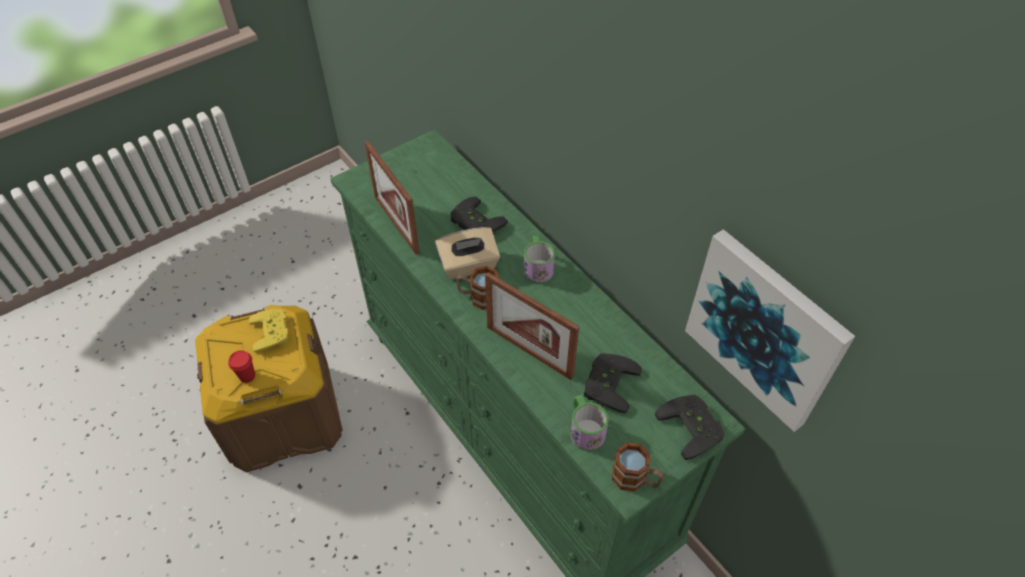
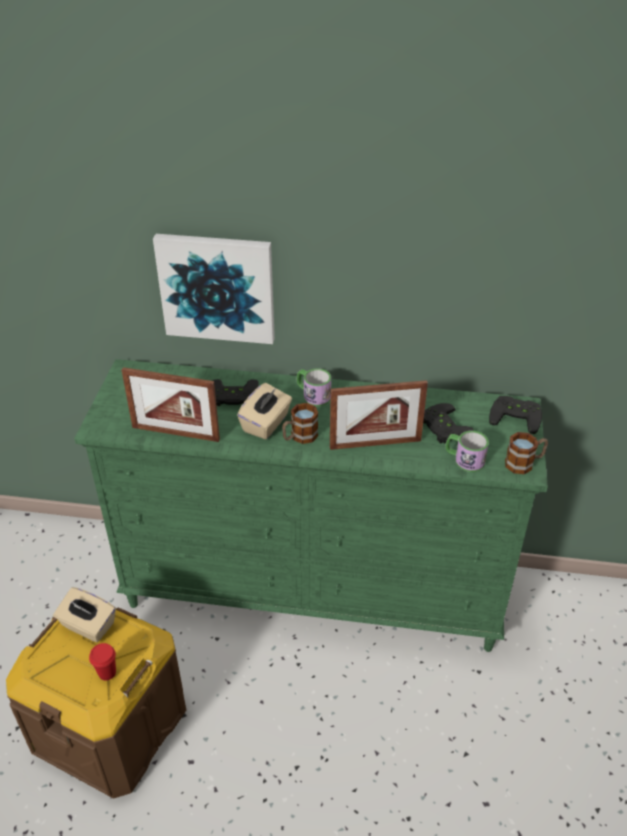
camera: 45 degrees left, 10 degrees down
yellow game controller [249,309,289,353] -> beige tissue box [53,587,116,642]
picture [685,229,855,432] -> picture moved to [153,234,275,344]

